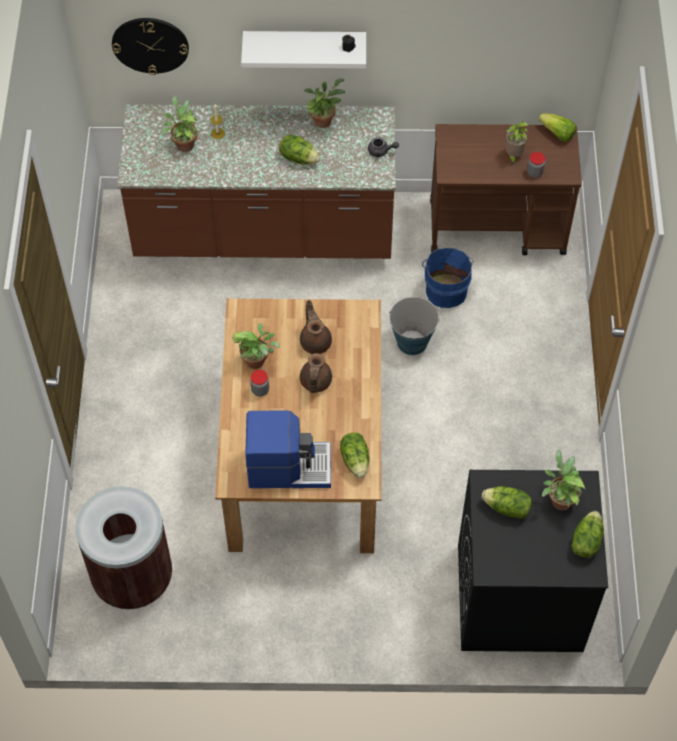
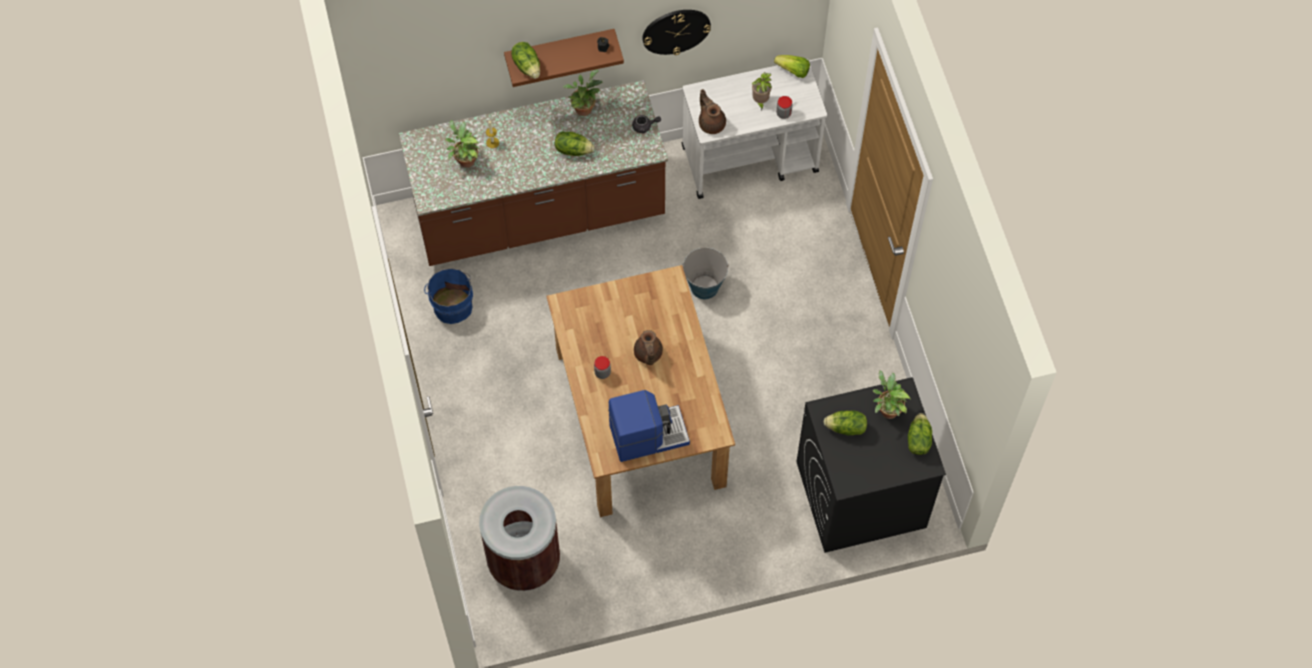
camera: 15 degrees left, 5 degrees up
wall clock [112,18,189,75] -> wall clock moved to [642,10,711,55]
potted plant [232,323,280,369] -> none
white shelf [241,31,366,68] -> brown shelf [504,29,624,87]
brown teapot [300,300,332,354] -> brown teapot moved to [699,89,726,134]
lettuce [340,432,369,478] -> lettuce moved to [511,42,540,79]
blue bucket [422,247,474,308] -> blue bucket moved to [424,268,473,324]
brown cart [430,124,582,255] -> white cart [681,59,827,199]

